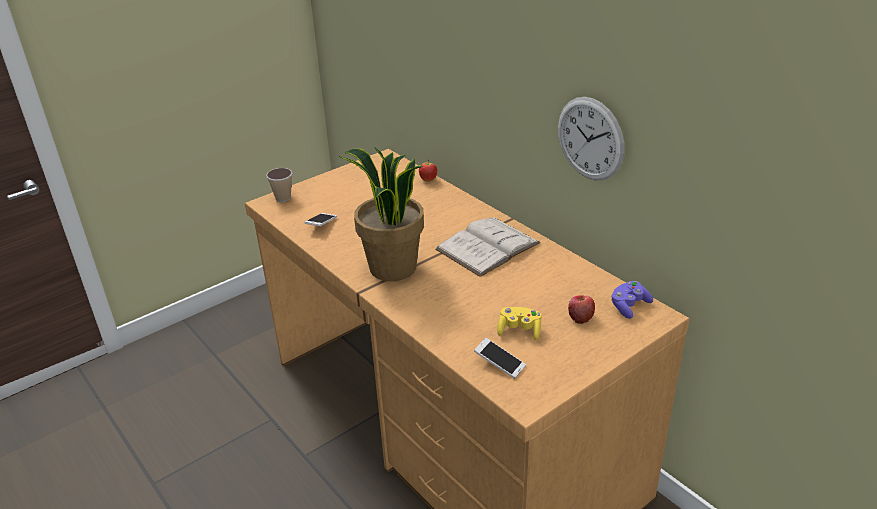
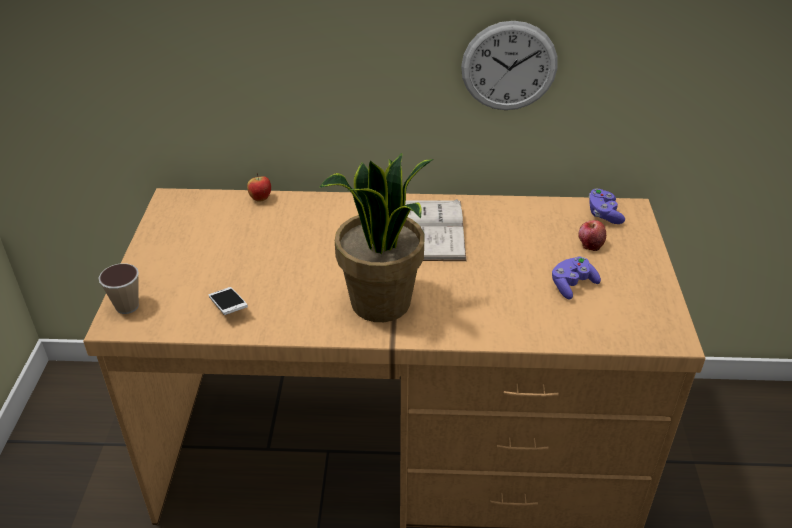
camera: 50 degrees left, 5 degrees up
phone [474,338,526,379] -> none
yellow game controller [497,307,541,340] -> purple game controller [552,256,601,300]

